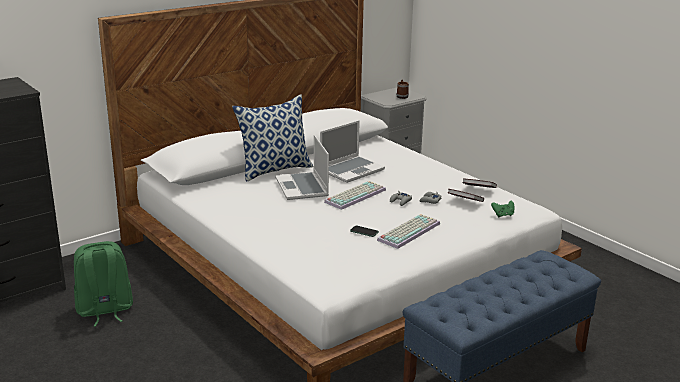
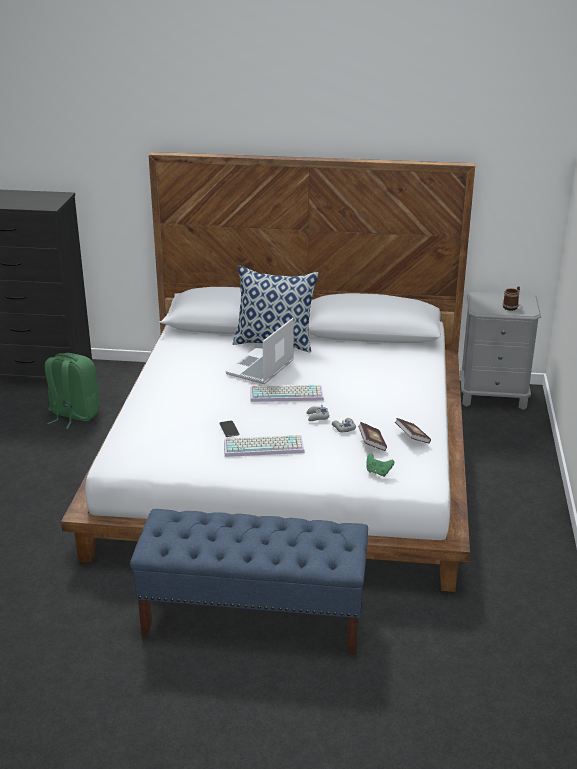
camera: 45 degrees right, 5 degrees up
laptop [320,120,385,183] -> none

